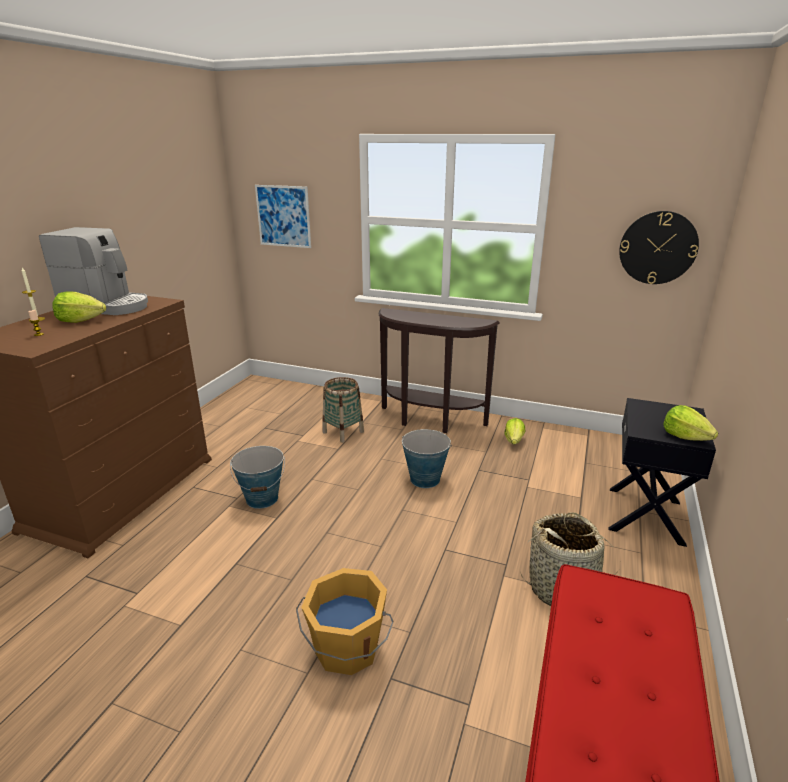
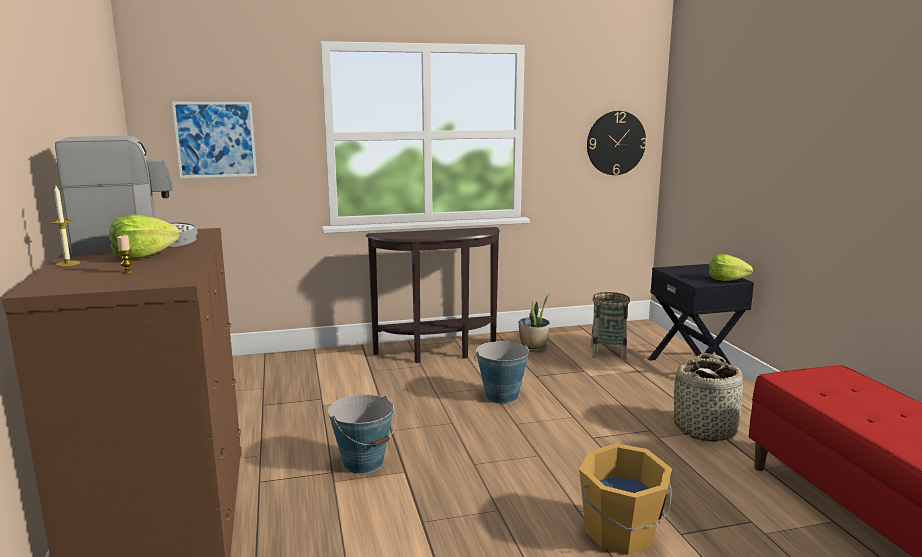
camera: 35 degrees left, 10 degrees down
basket [323,377,364,443] -> basket moved to [590,292,630,360]
lettuce [505,418,525,445] -> potted plant [519,294,550,352]

